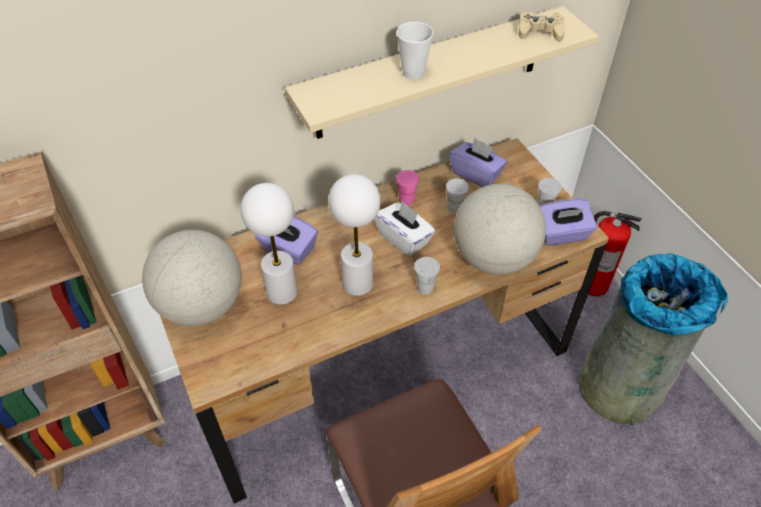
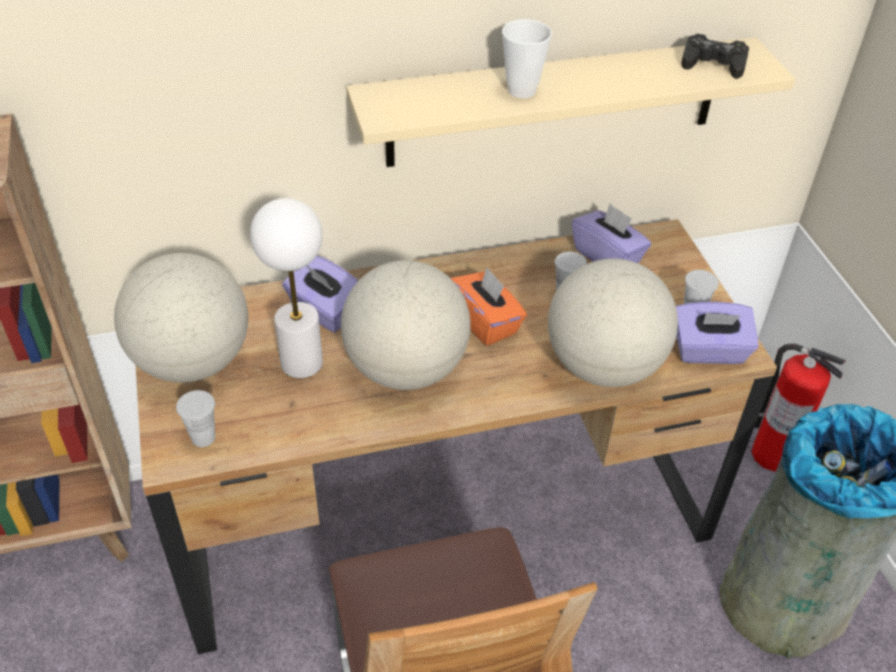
camera: 10 degrees right, 5 degrees down
white table lamp [328,174,381,296] -> globe [341,260,471,390]
white tissue box [375,201,435,257] -> orange tissue box [451,267,527,346]
pink cup [396,170,419,206] -> none
white cup [414,257,440,295] -> white cup moved to [176,390,215,447]
beige game controller [519,11,565,42] -> black game controller [681,34,749,79]

